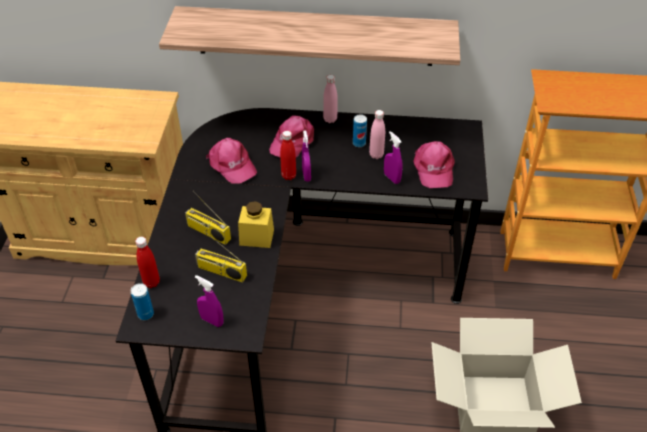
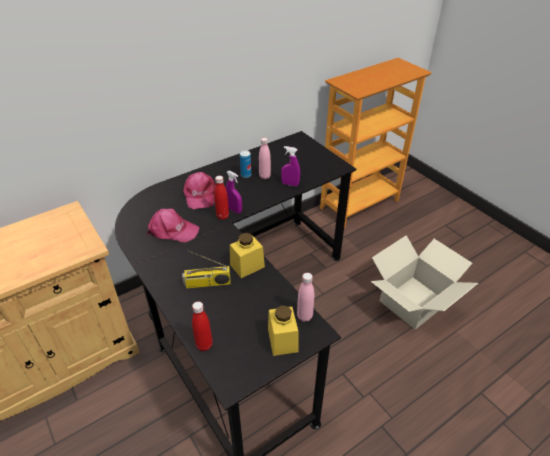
camera: 40 degrees left, 5 degrees down
can [131,283,154,320] -> none
shelf [159,6,460,66] -> none
radio [195,231,247,283] -> none
purple spray bottle [195,275,223,327] -> yellow jar [268,305,299,356]
pink bottle [323,75,338,123] -> pink bottle moved to [297,273,315,322]
pink cap [413,141,455,188] -> none

